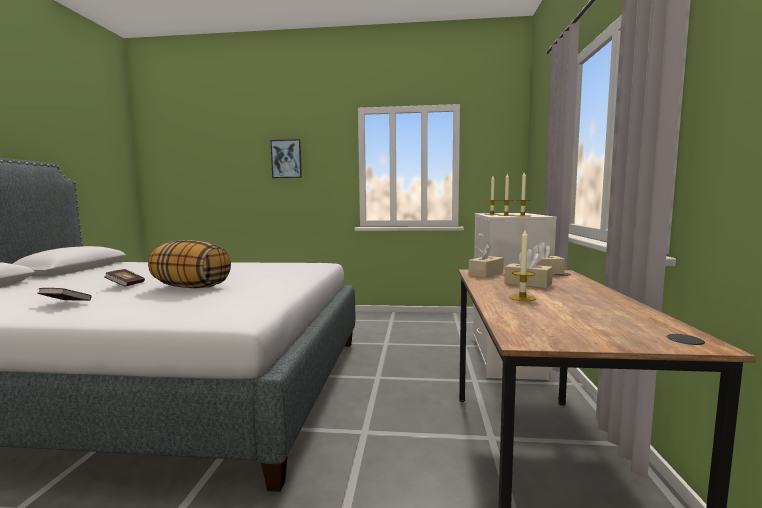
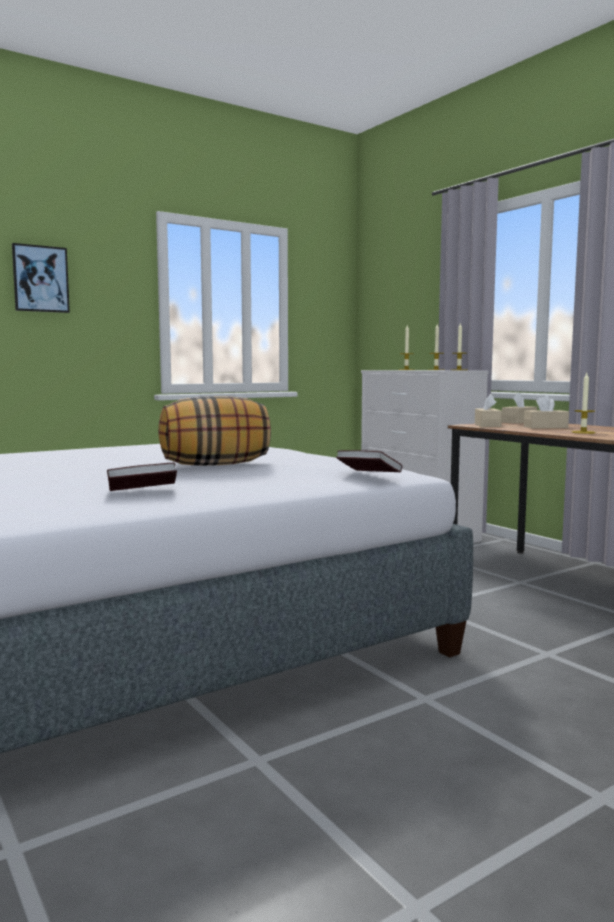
camera: 40 degrees left, 0 degrees up
book [105,269,145,287] -> book moved to [336,450,402,472]

